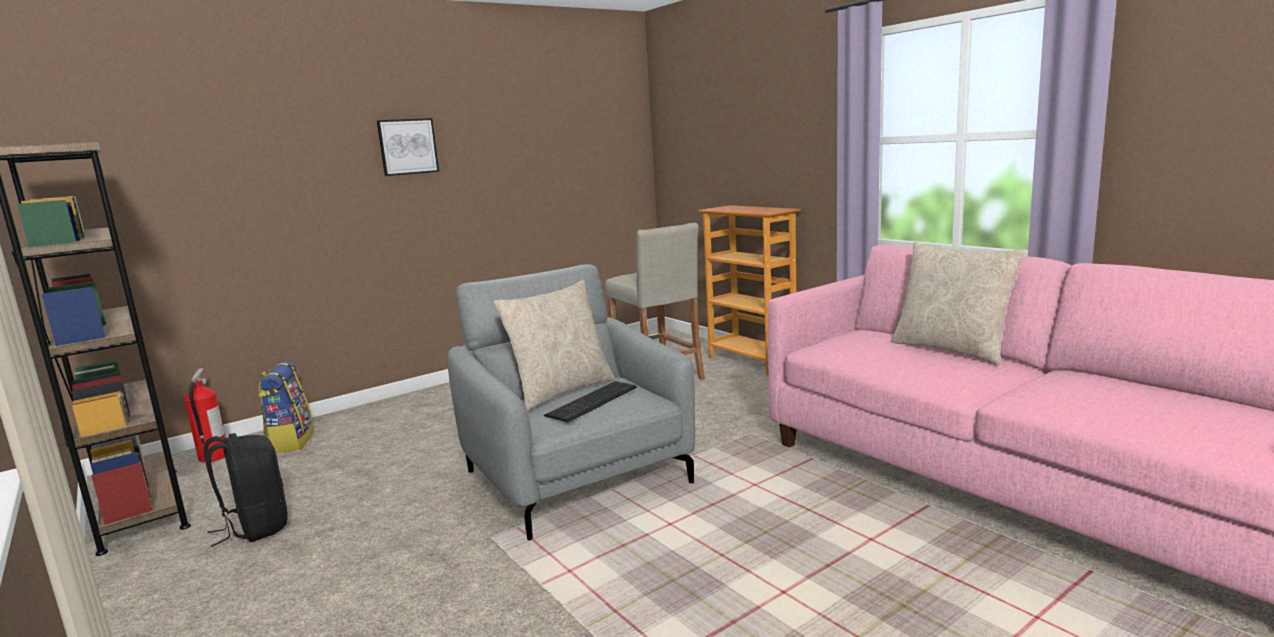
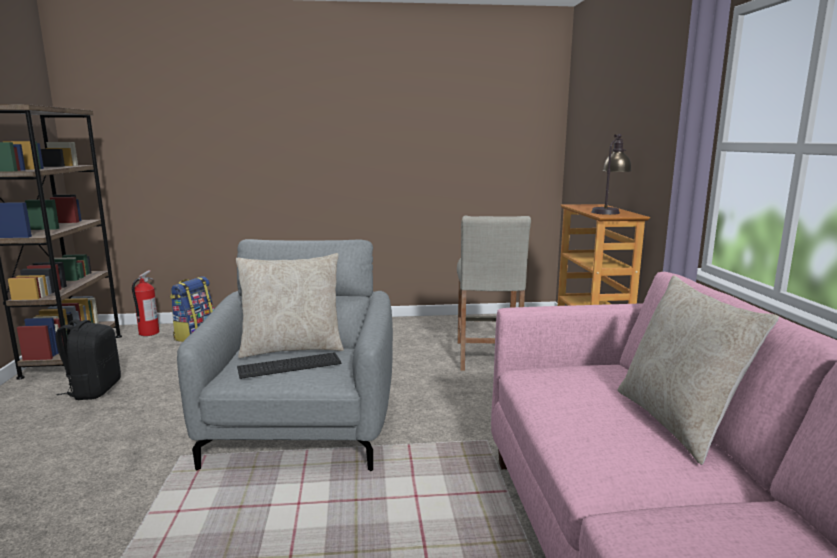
camera: 30 degrees right, 0 degrees up
picture [377,118,439,176] -> none
none -> table lamp [591,134,632,215]

